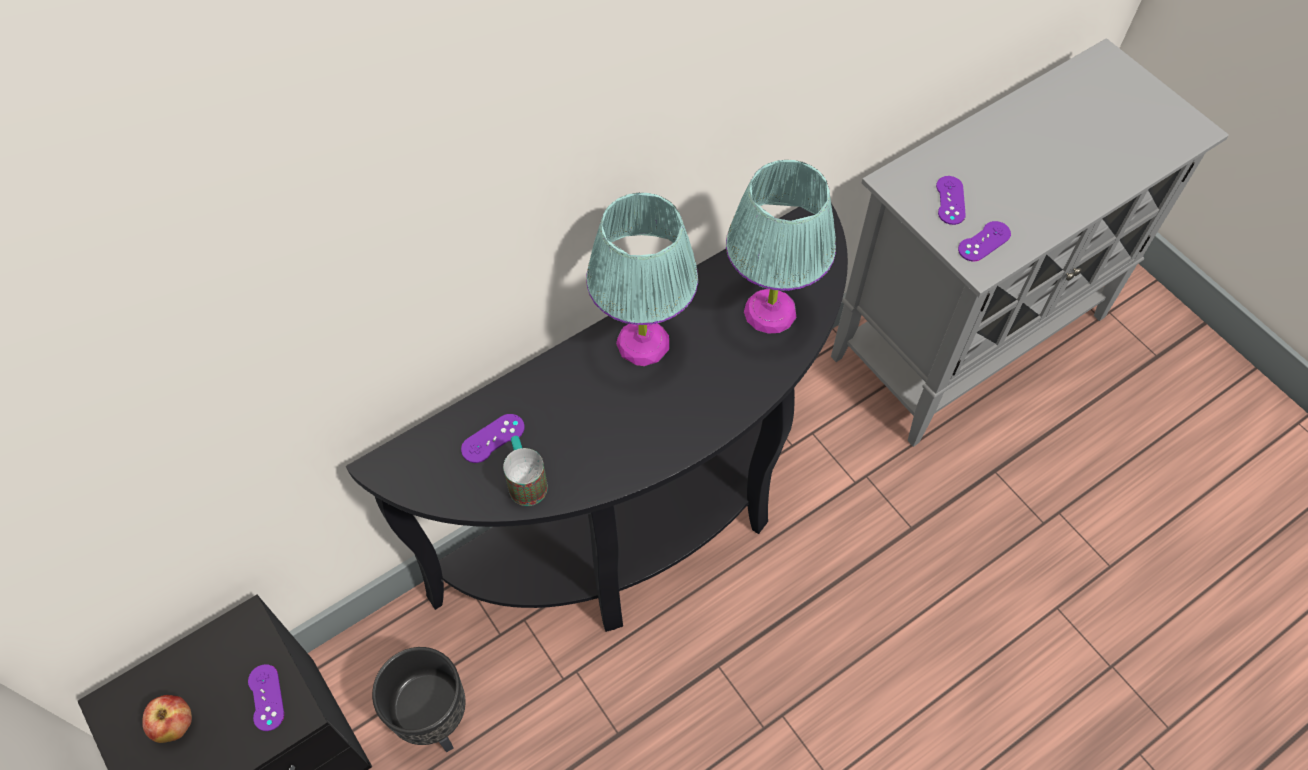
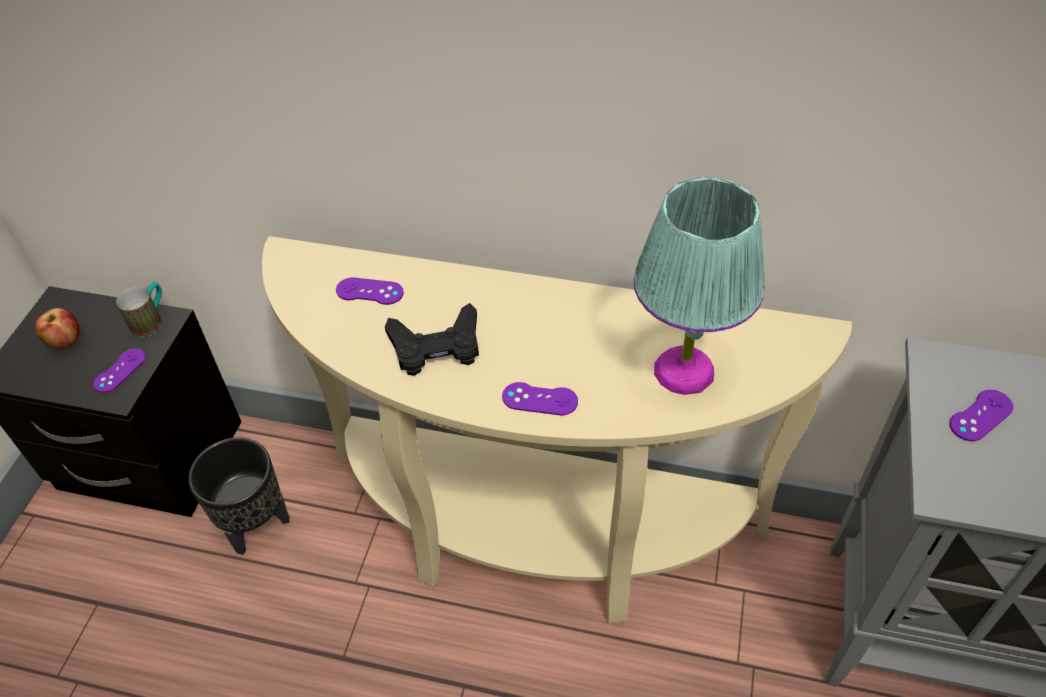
camera: 50 degrees right, 10 degrees down
black console table [346,203,848,632] -> beige console table [262,236,852,623]
mug [503,436,548,506] -> mug moved to [116,282,162,338]
turquoise table lamp [586,193,698,366] -> none
purple game controller [958,221,1011,261] -> purple game controller moved to [502,382,578,415]
none -> black game controller [385,303,479,376]

